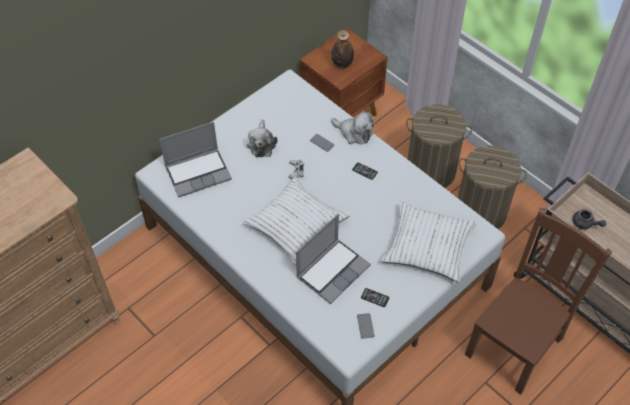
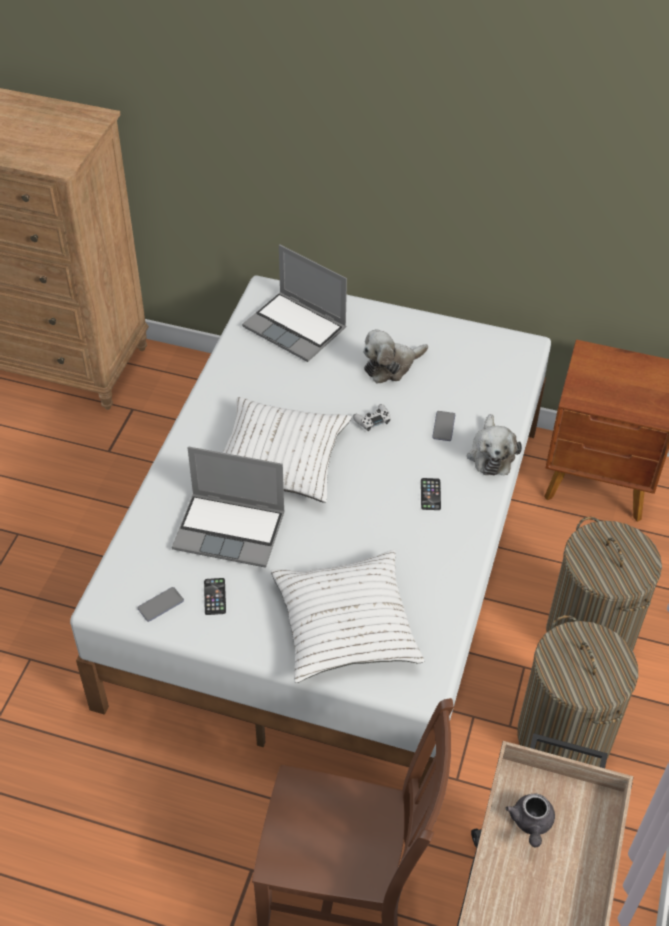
camera: 60 degrees right, 5 degrees down
bottle [331,30,354,68] -> none

